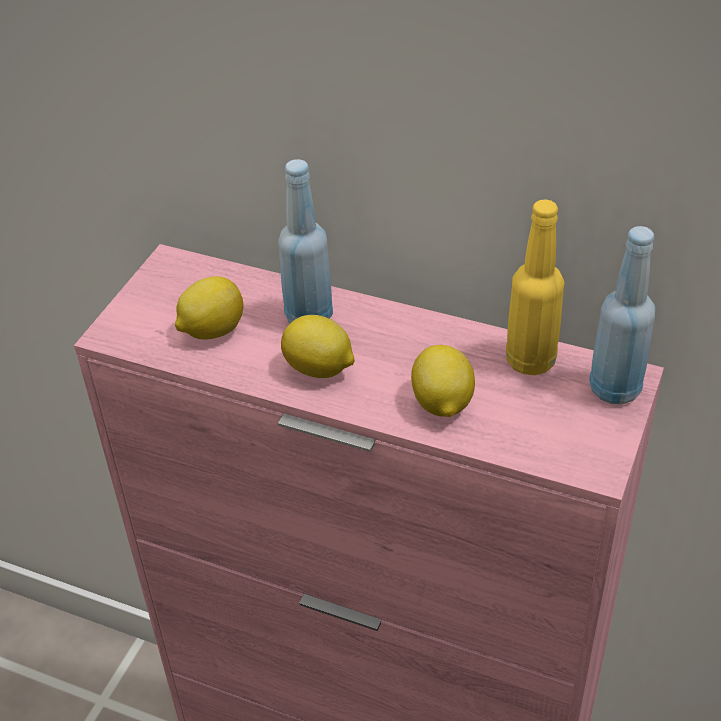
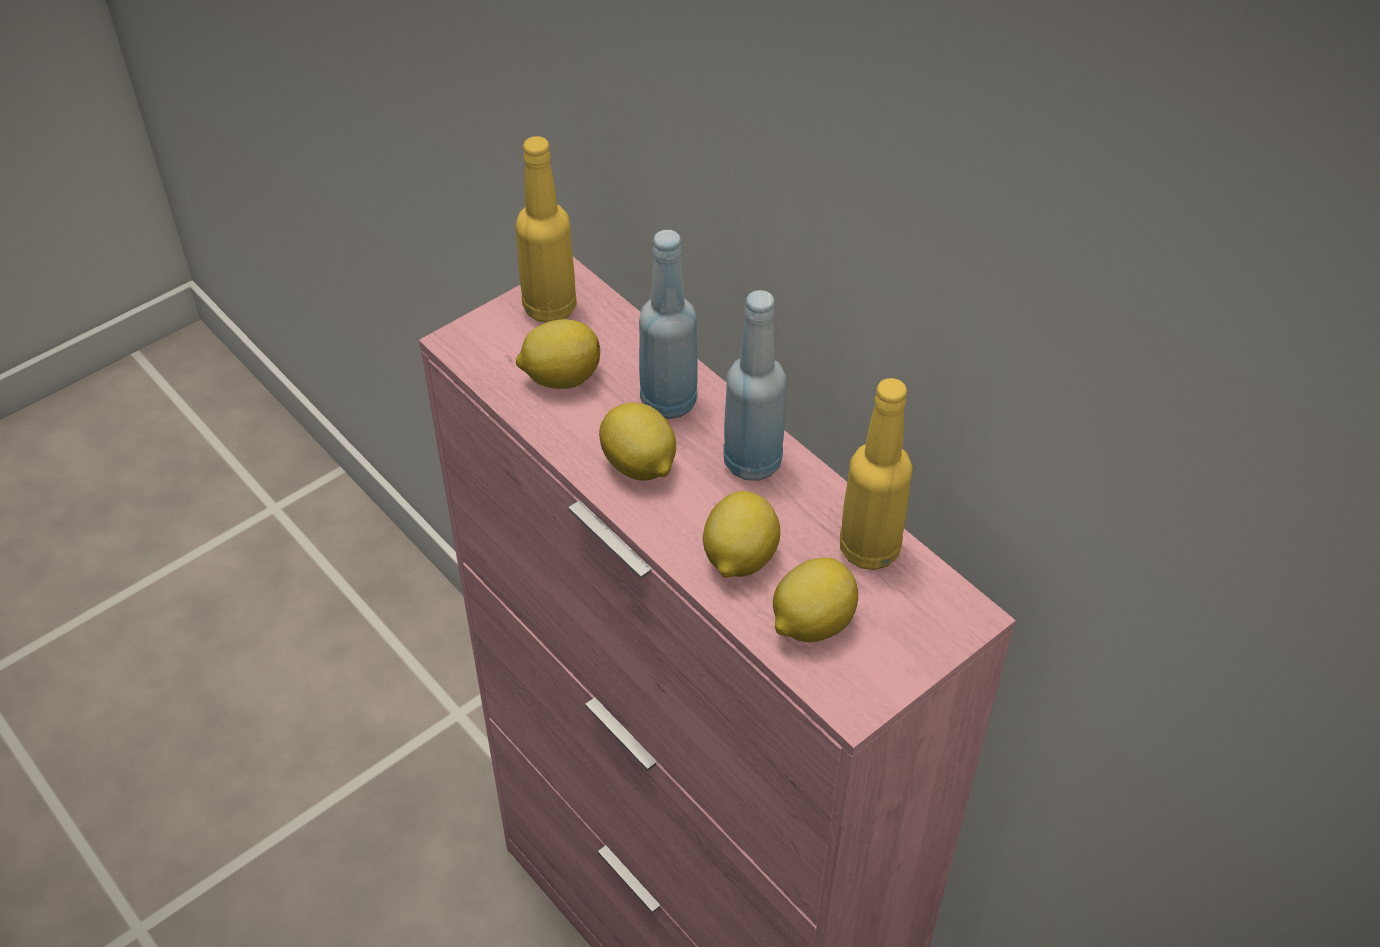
camera: 25 degrees right, 5 degrees up
blue bottle [589,226,655,404] -> blue bottle moved to [723,290,787,481]
none -> yellow bottle [515,136,577,323]
none -> lemon [773,557,858,642]

